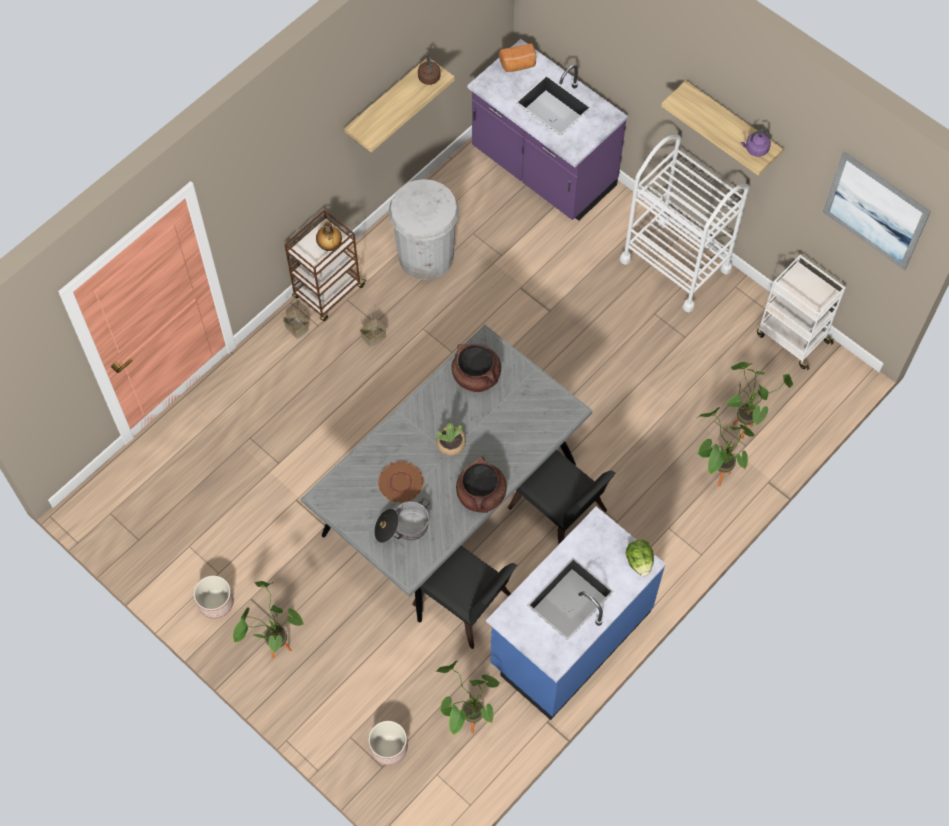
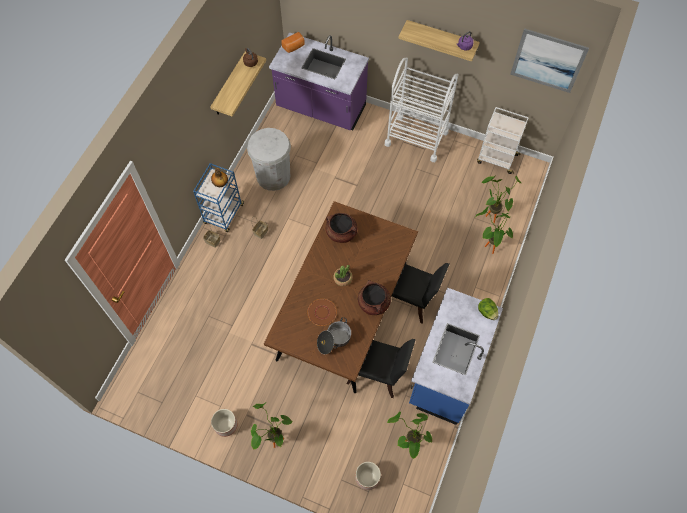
camera: 20 degrees left, 0 degrees up
brown cart [284,209,366,321] -> blue cart [193,163,244,232]
grey dining table [301,325,593,622] -> brown dining table [264,201,418,393]

